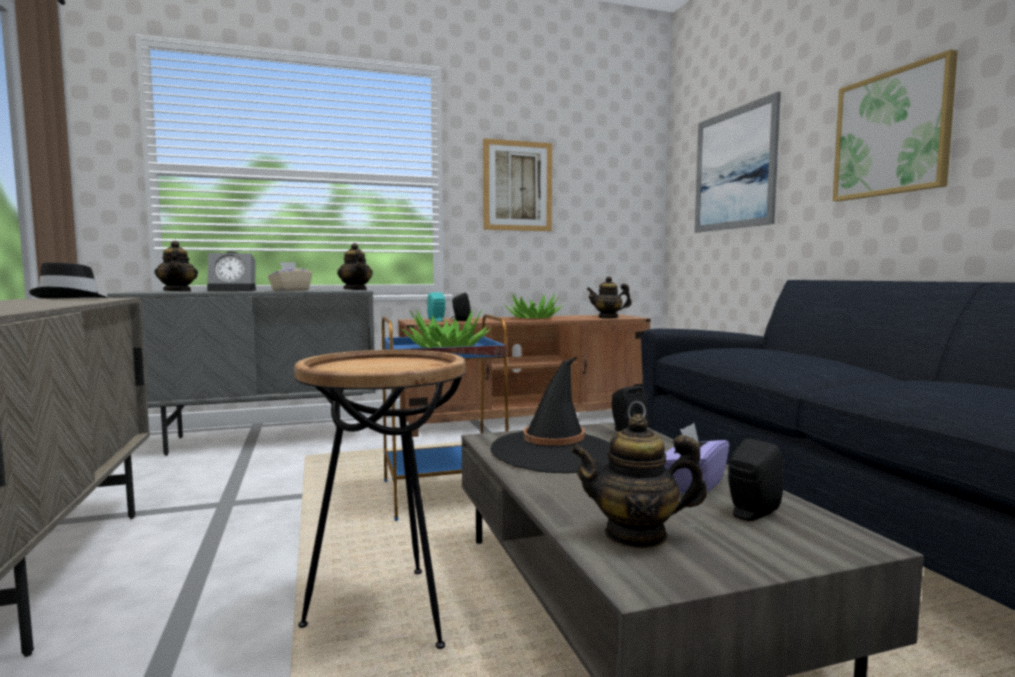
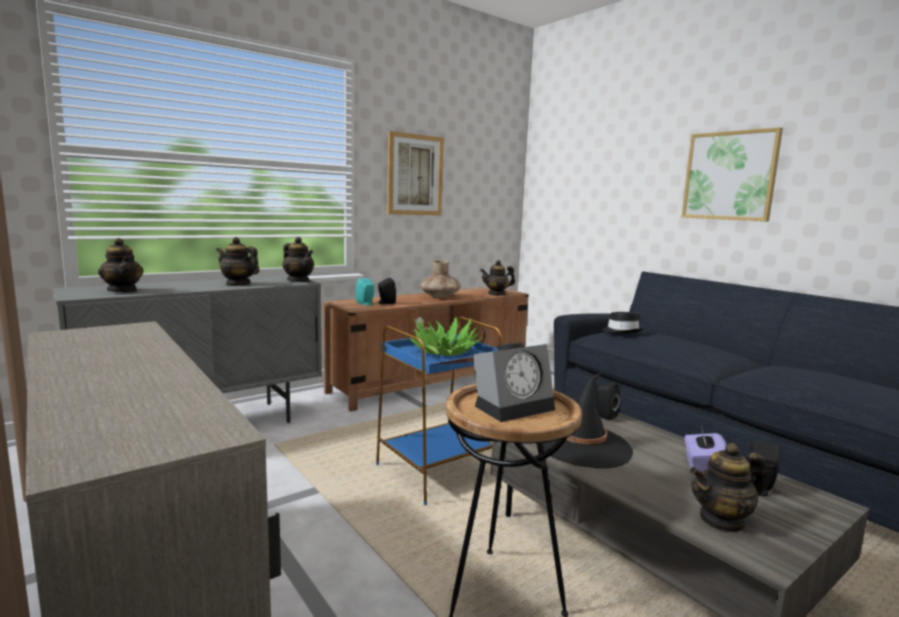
camera: 20 degrees left, 5 degrees up
black hat [29,262,108,298] -> black hat moved to [602,312,644,333]
alarm clock [207,251,256,291] -> alarm clock moved to [473,342,555,422]
beige tissue box [268,262,312,291] -> teapot [216,237,259,286]
potted plant [505,293,563,318] -> brown vase [420,260,461,298]
picture [695,92,781,232] -> none

